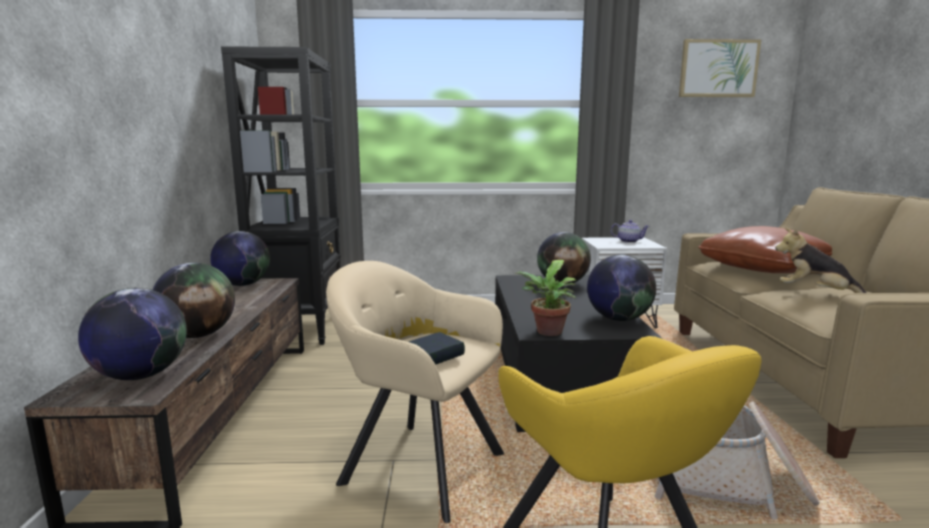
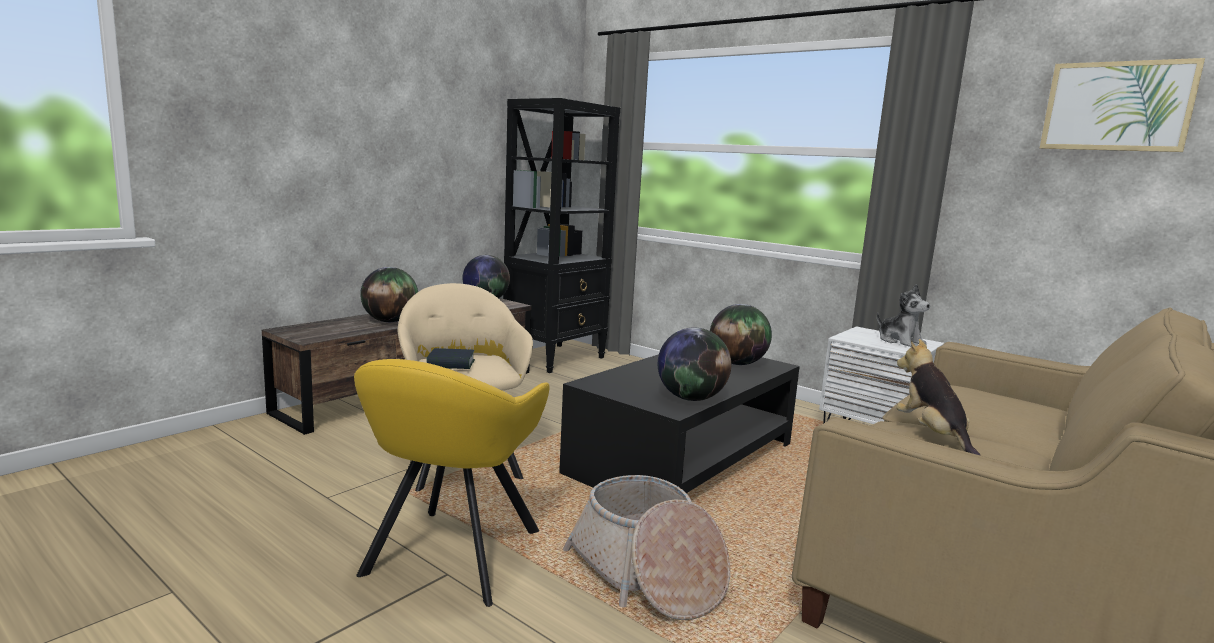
camera: 40 degrees right, 0 degrees up
globe [78,288,187,380] -> none
potted plant [515,260,576,336] -> none
teapot [611,220,650,243] -> plush toy [877,284,930,347]
brown pillow [698,226,832,273] -> none

